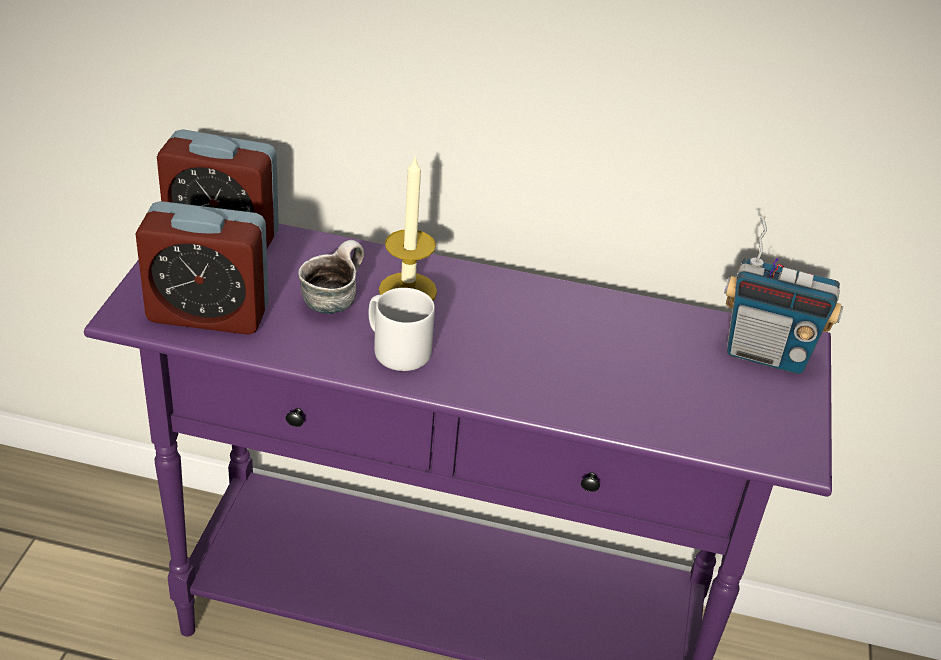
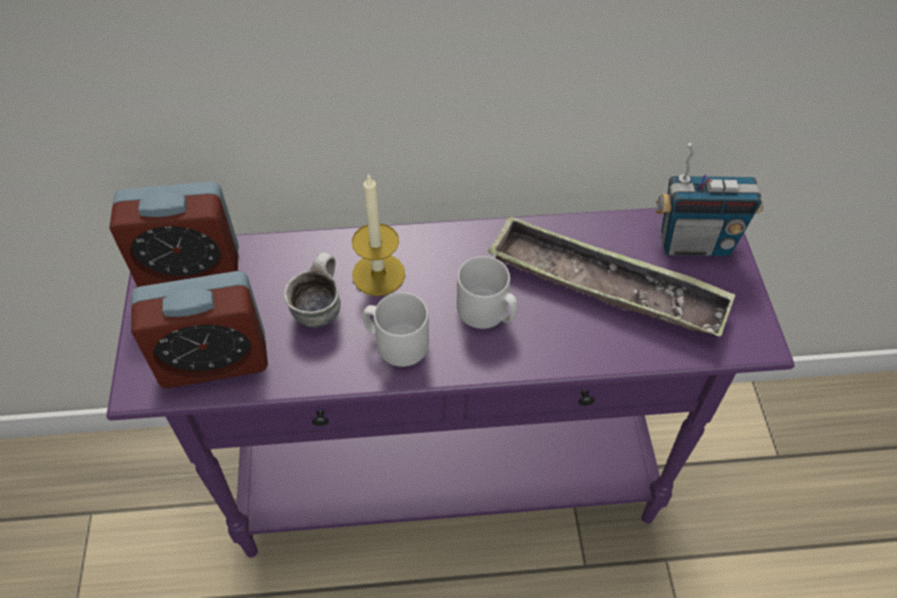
camera: 15 degrees left, 15 degrees up
none -> grey mug [457,256,518,329]
none -> tray [488,215,736,337]

